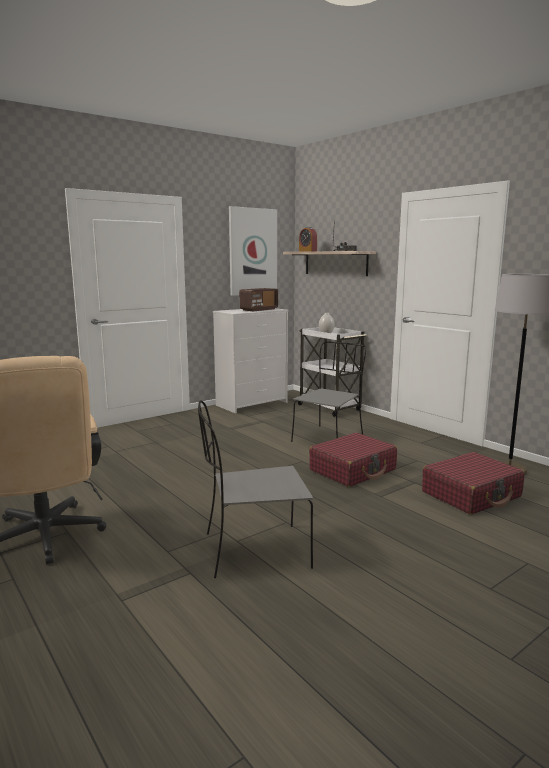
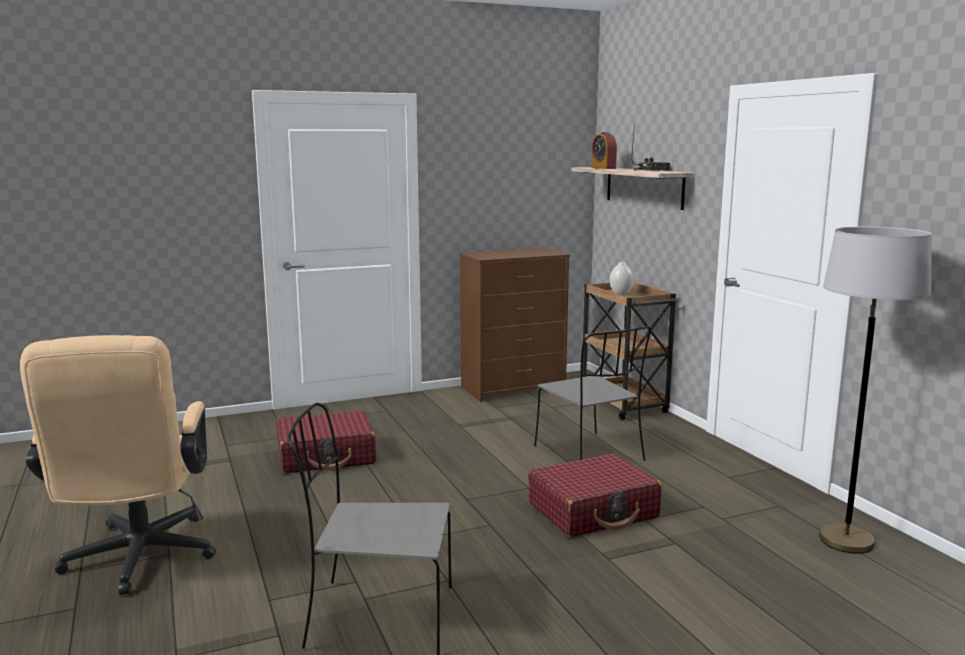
camera: 15 degrees right, 0 degrees up
white dresser [213,308,289,414] -> brown dresser [459,248,570,402]
picture [229,206,277,296] -> none
radio [239,288,278,311] -> none
grey chair [291,341,366,442] -> grey chair turned 105 degrees clockwise [534,326,651,461]
white cart [298,327,367,417] -> brown cart [582,282,678,420]
red suitcase [422,452,524,514] -> red suitcase moved to [276,411,376,473]

